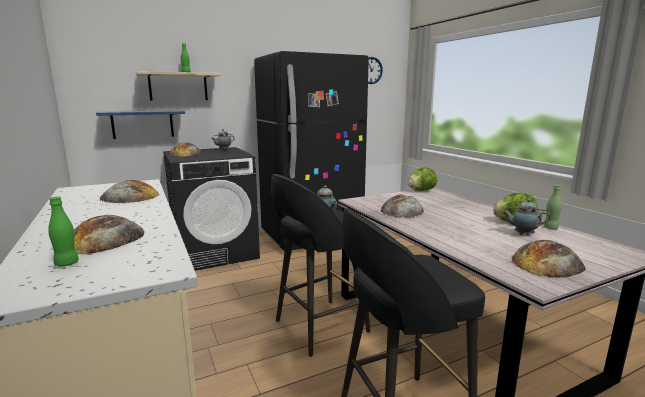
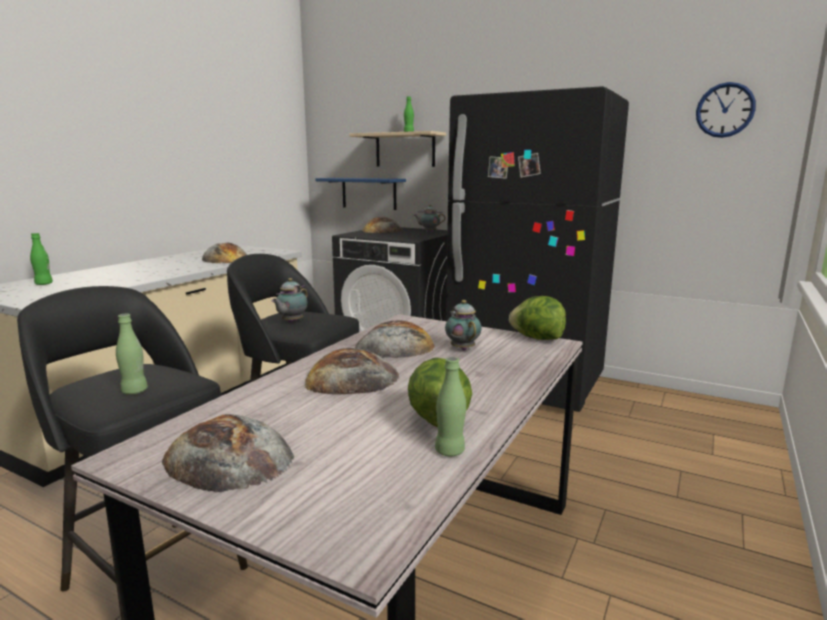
camera: 55 degrees right, 0 degrees up
bread [74,215,144,254] -> bread moved to [305,348,399,395]
teapot [502,199,551,235] -> teapot moved to [445,300,482,351]
none -> green bottle [116,314,148,395]

